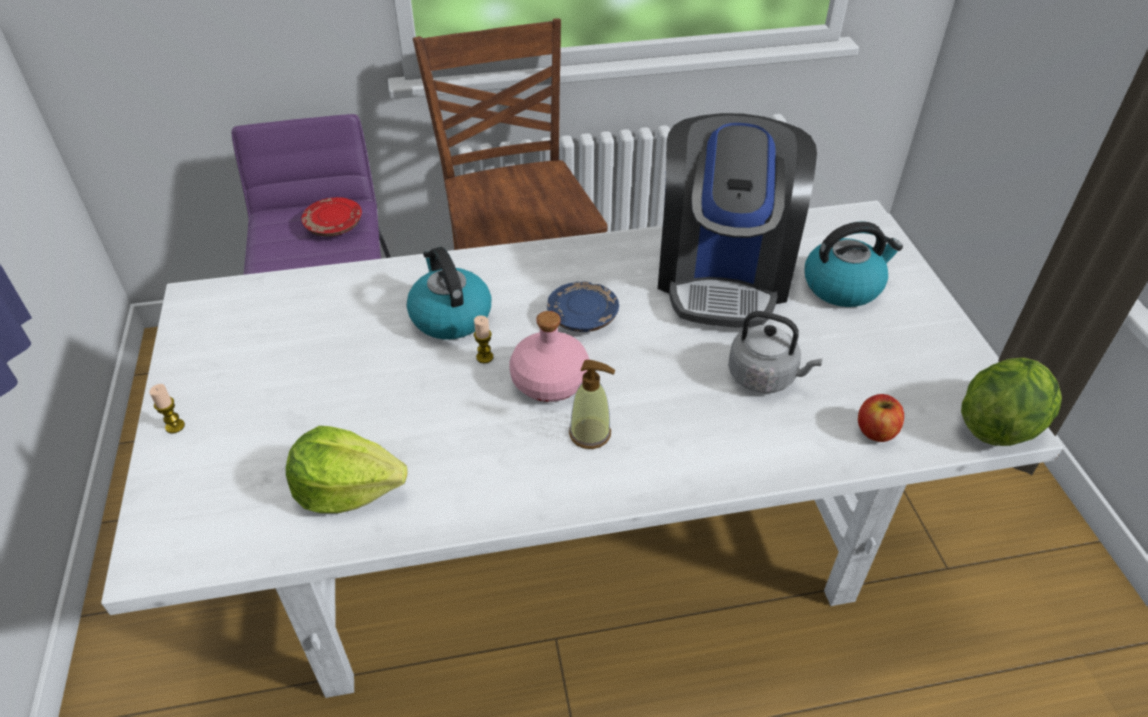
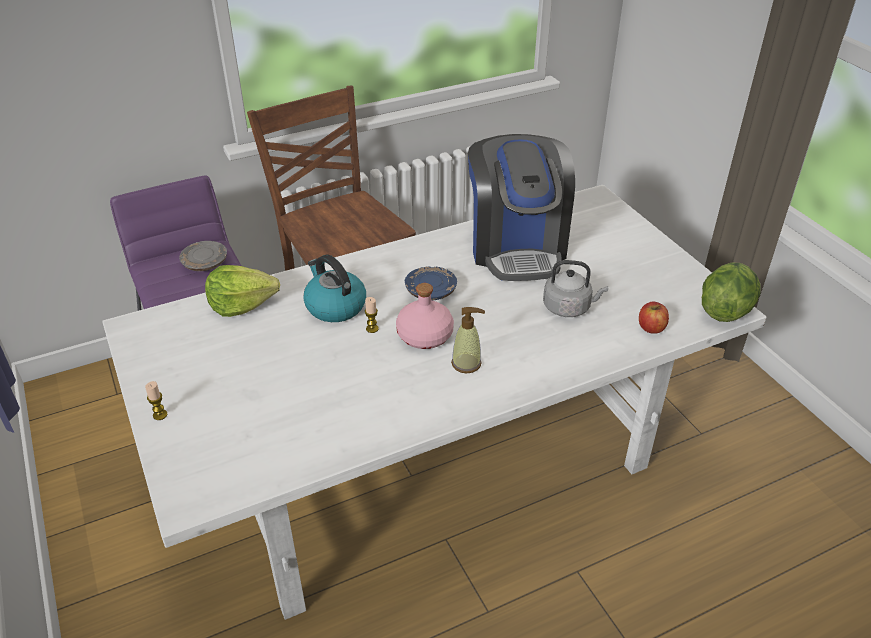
camera: 15 degrees left, 5 degrees down
lettuce [286,426,408,513] -> lettuce moved to [205,265,280,317]
red plate [302,197,362,237] -> grey plate [179,241,227,271]
kettle [805,221,903,307] -> none

